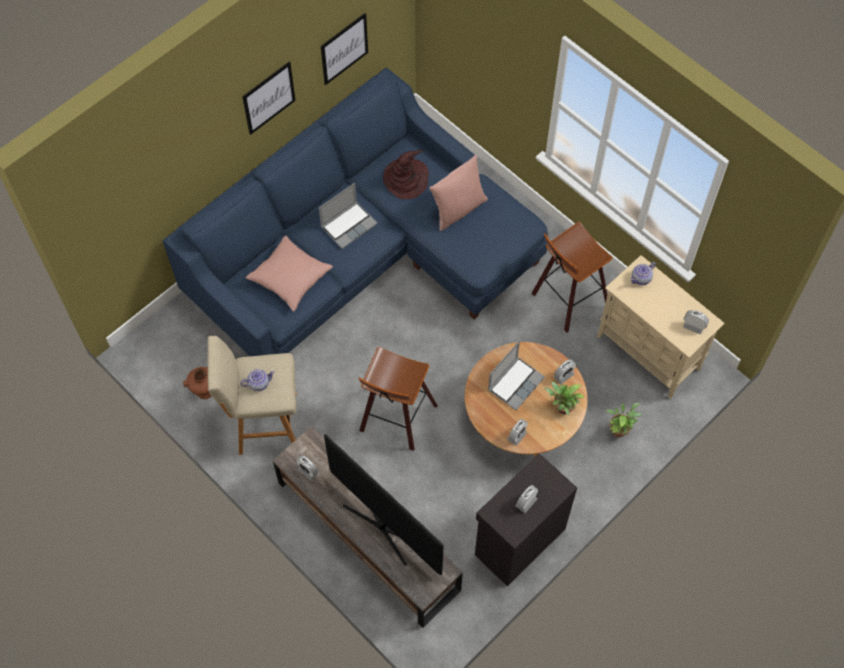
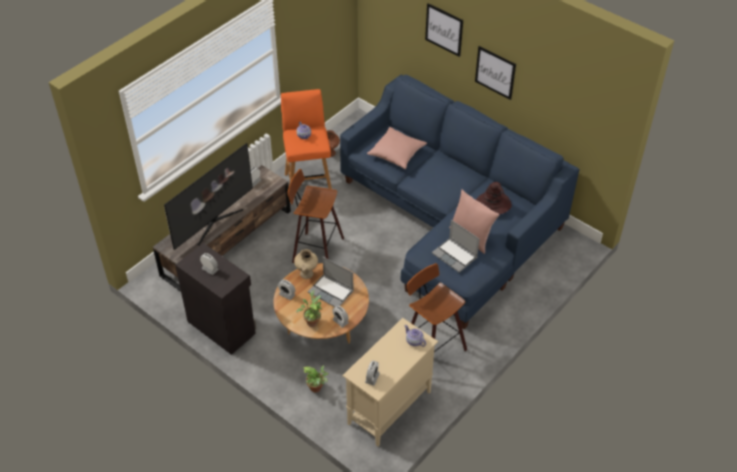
camera: 85 degrees right, 15 degrees down
beige stool [208,336,297,455] -> orange stool [281,89,332,189]
laptop [319,183,378,249] -> laptop moved to [432,220,479,273]
picture [321,13,368,85] -> picture moved to [425,3,463,57]
none -> beige vase [294,249,318,279]

